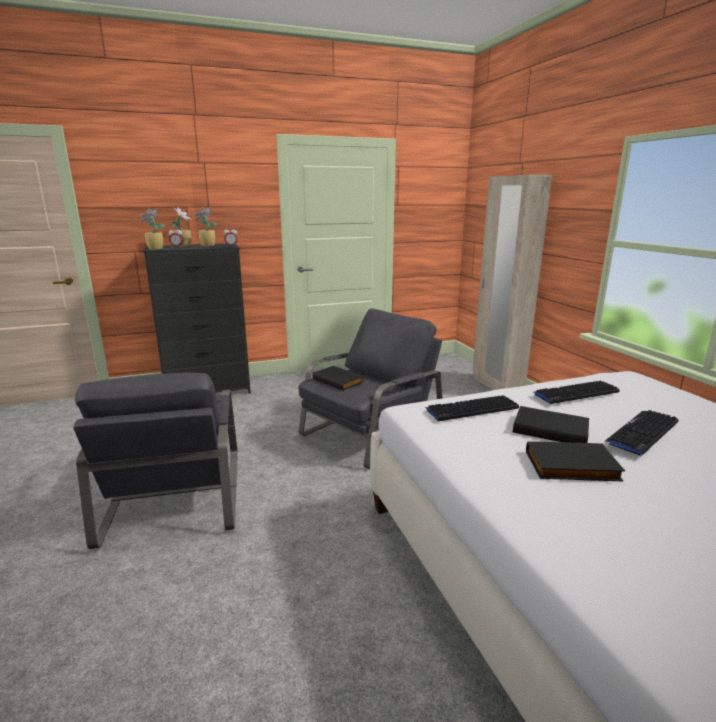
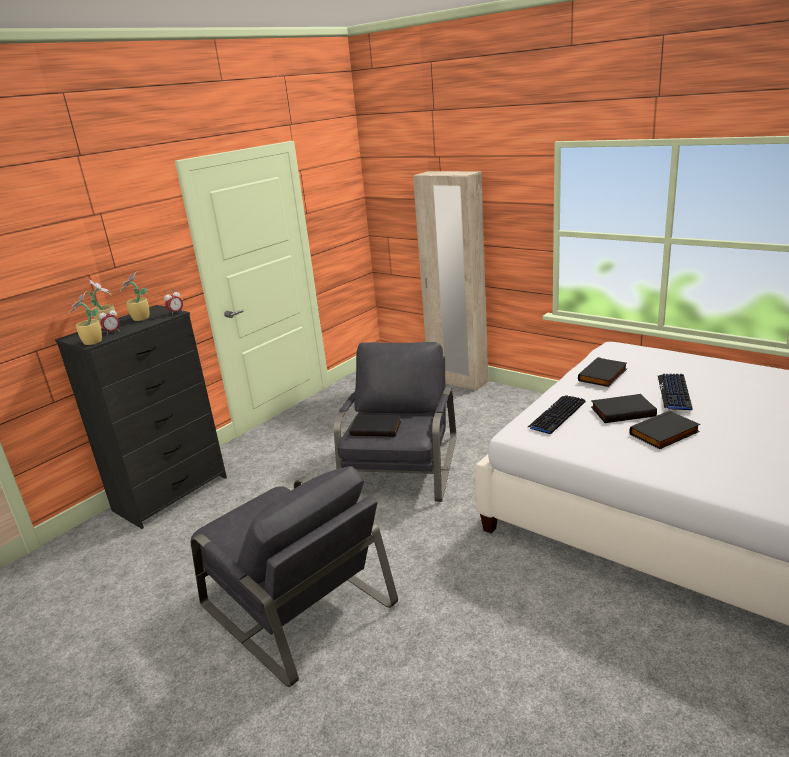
camera: 30 degrees left, 5 degrees up
keyboard [534,380,620,404] -> black book [578,357,627,387]

